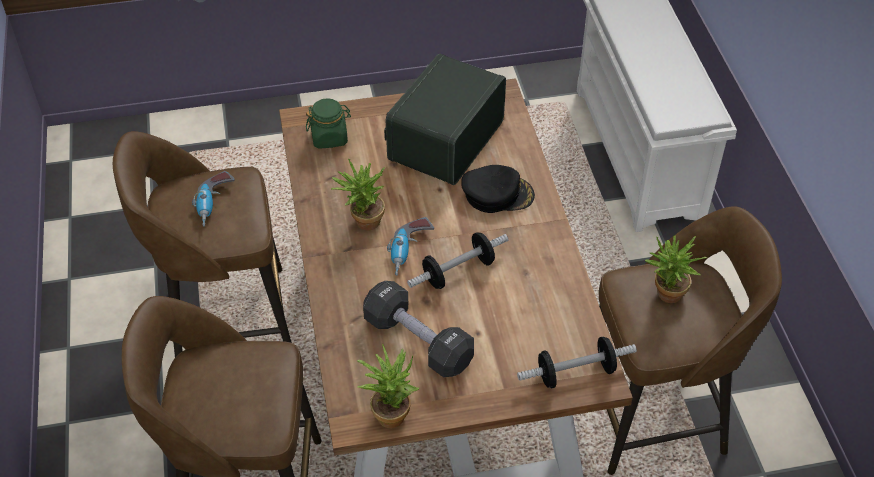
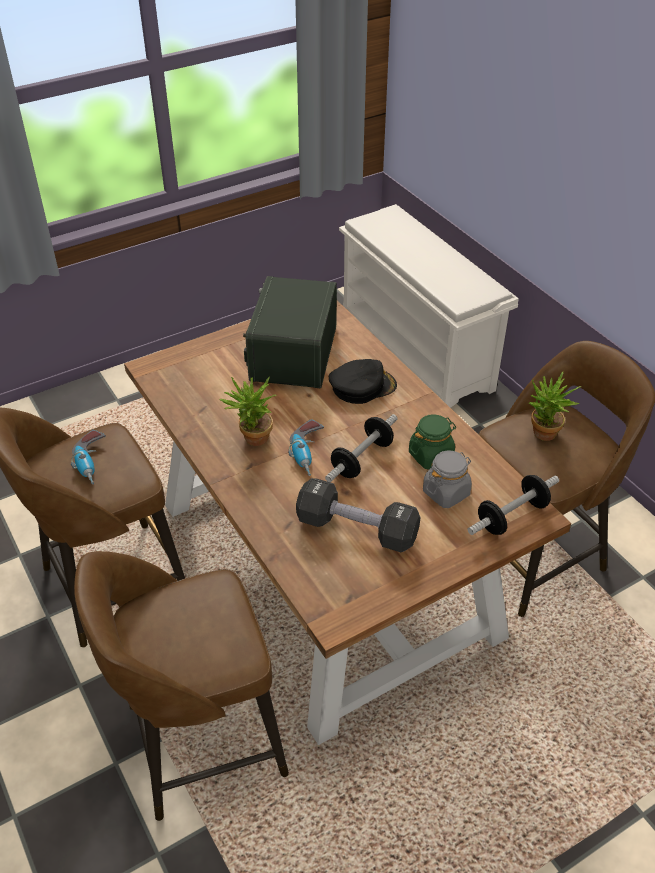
camera: 20 degrees left, 5 degrees down
green jar [306,98,351,149] -> green jar moved to [409,414,456,470]
potted plant [357,344,419,428] -> none
none -> grey jar [423,450,472,508]

